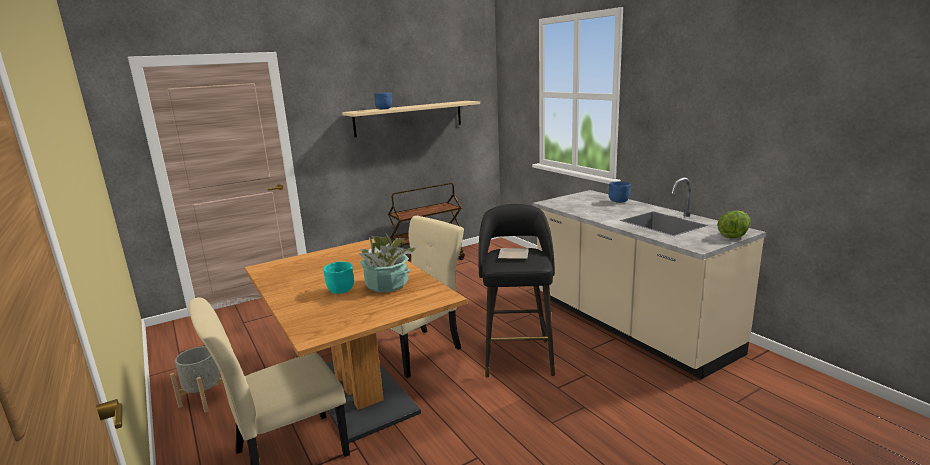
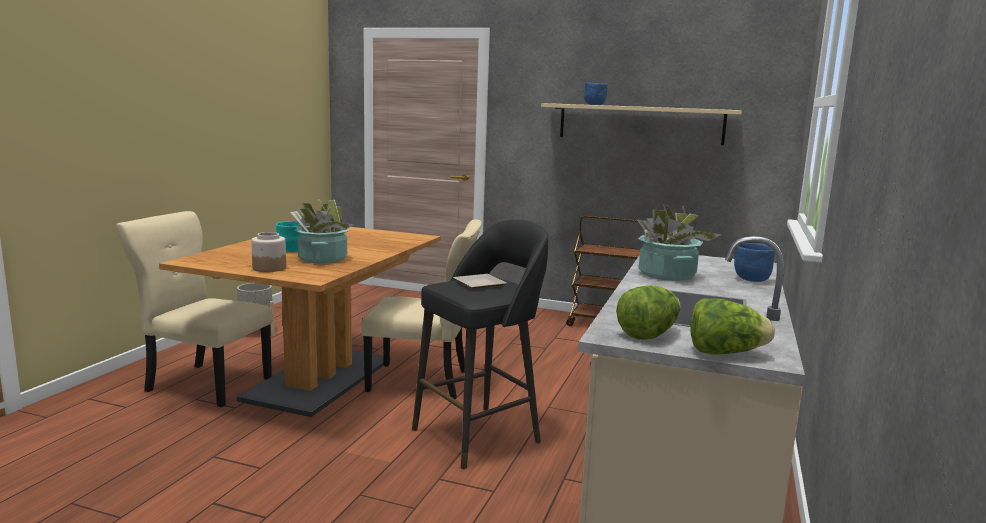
camera: 50 degrees right, 5 degrees down
none -> jar [251,232,286,272]
none -> lettuce [616,285,681,340]
none -> potted plant [636,205,722,281]

